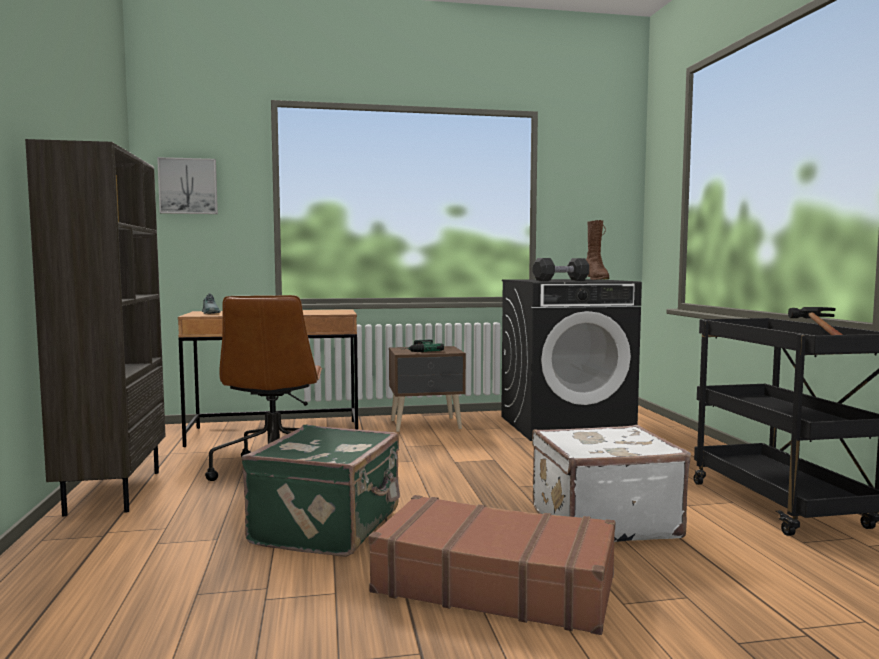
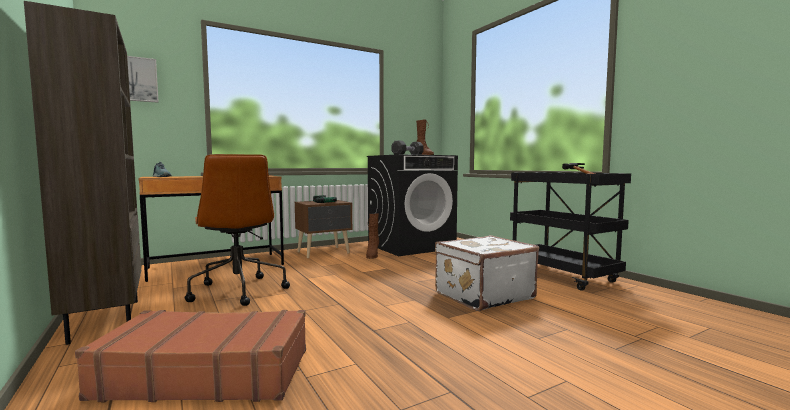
camera: 20 degrees left, 0 degrees up
green suitcase [241,425,400,557] -> none
brown suitcase [369,495,615,635] -> brown suitcase moved to [75,310,306,403]
none -> brown boot [366,213,379,259]

